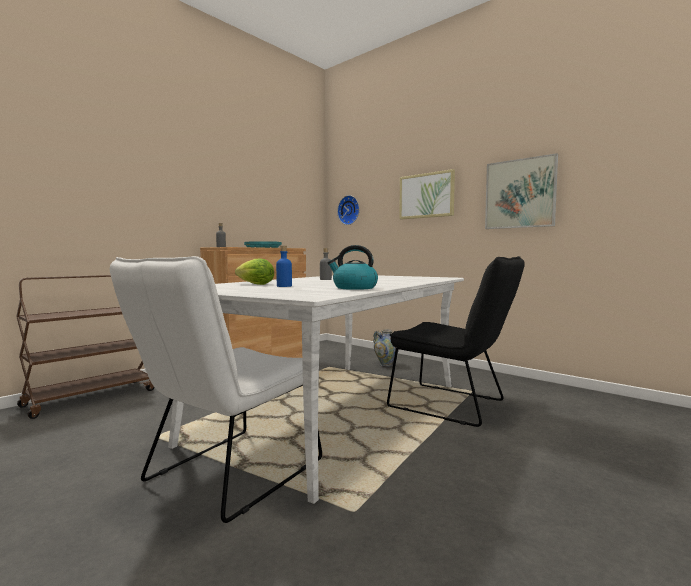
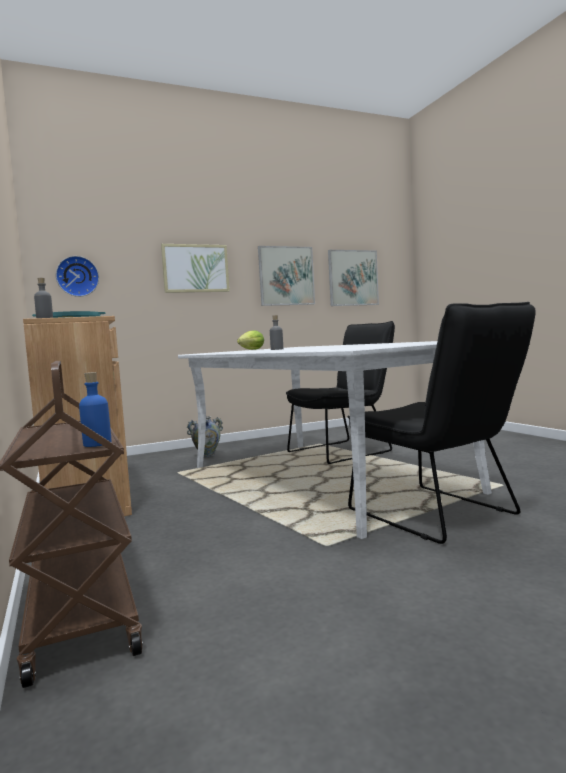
camera: 65 degrees left, 0 degrees up
white chair [110,256,322,523] -> black chair [348,302,536,544]
lettuce [235,259,274,285] -> lettuce moved to [237,331,264,350]
blue bottle [276,246,292,287] -> blue bottle moved to [79,372,112,447]
kettle [328,245,378,290] -> none
none -> picture [328,250,379,306]

